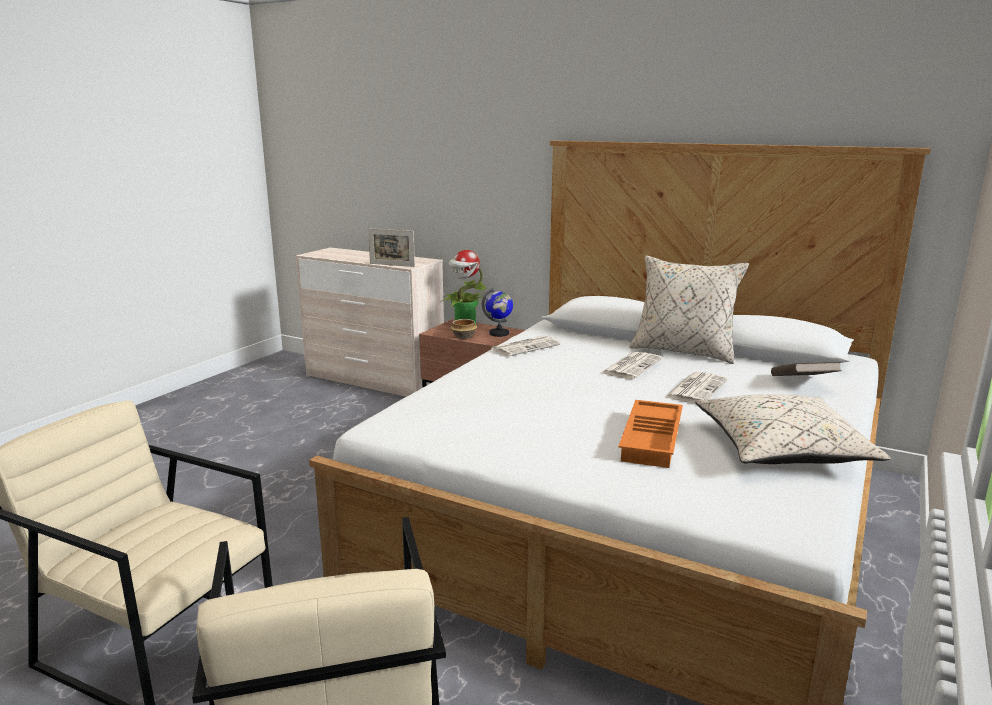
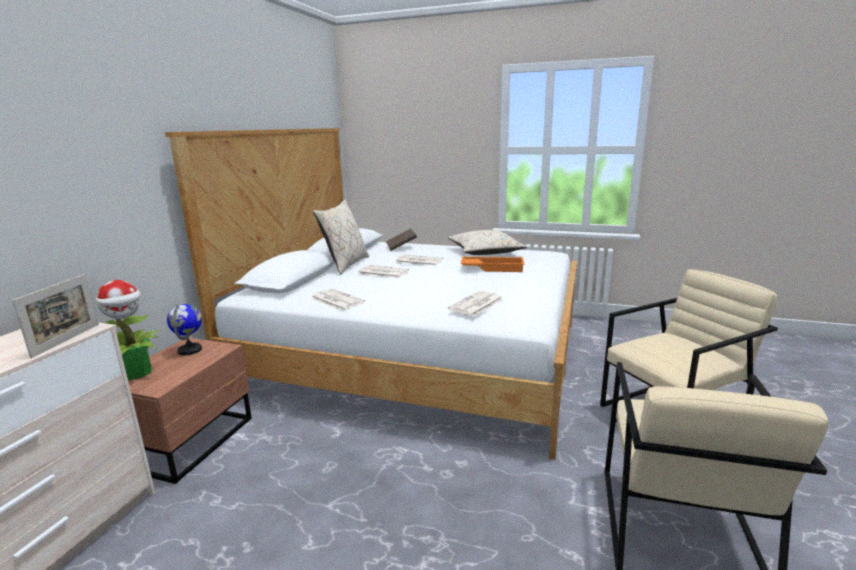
camera: 100 degrees left, 0 degrees up
bowl [450,319,477,339] -> none
none -> newspaper [448,291,503,316]

